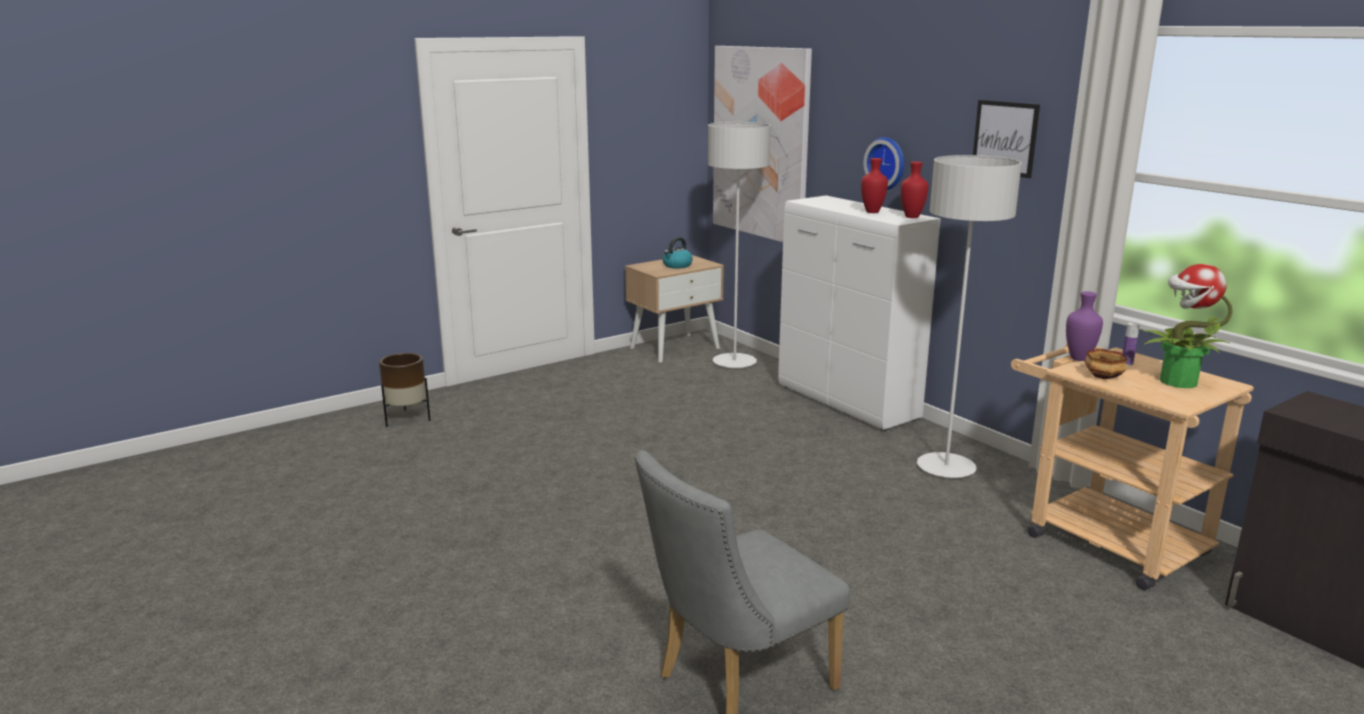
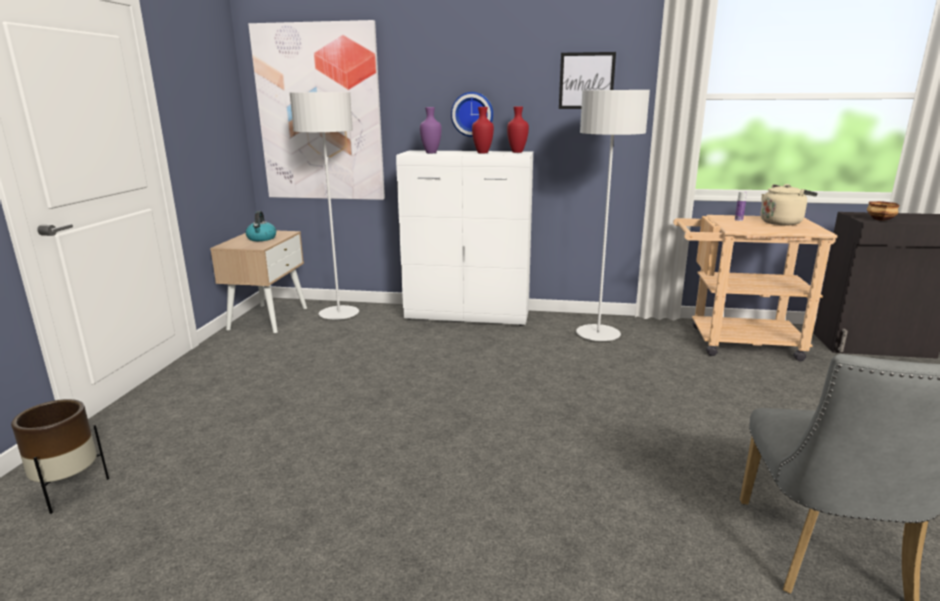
camera: 45 degrees left, 0 degrees up
purple vase [1066,291,1103,361] -> purple vase moved to [420,107,442,153]
bowl [1084,349,1127,379] -> bowl moved to [867,201,900,221]
potted plant [1143,264,1232,388] -> beige kettle [760,184,818,225]

